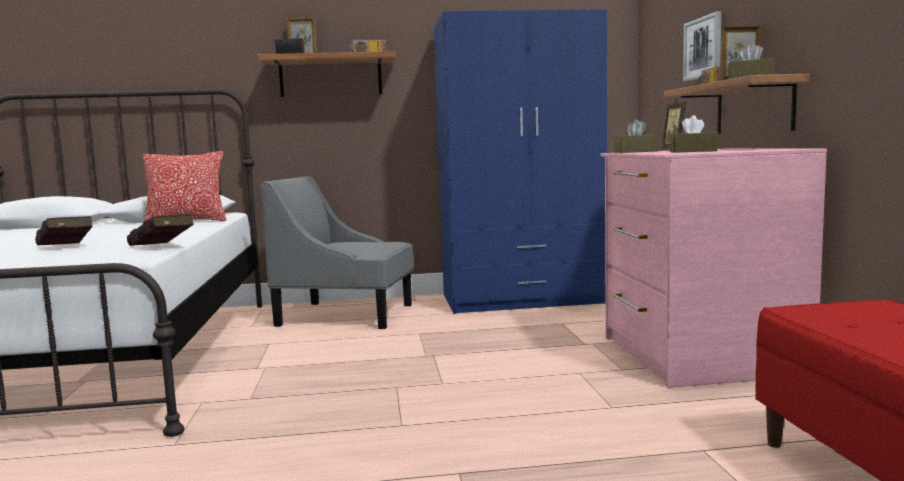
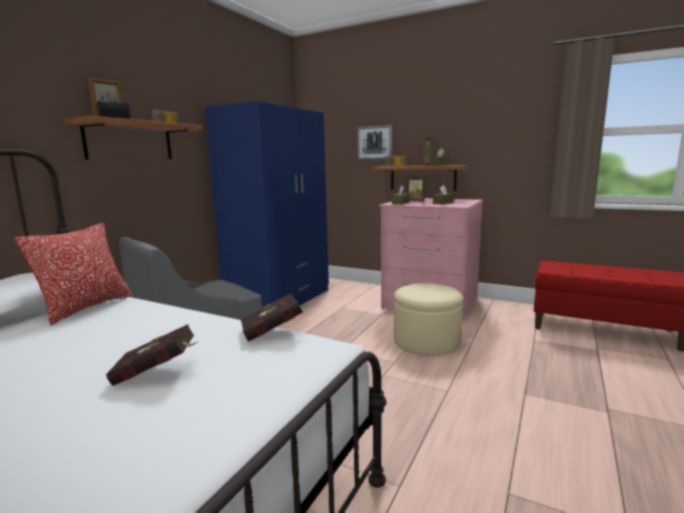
camera: 55 degrees left, 5 degrees up
none -> beige ottoman [394,283,463,356]

